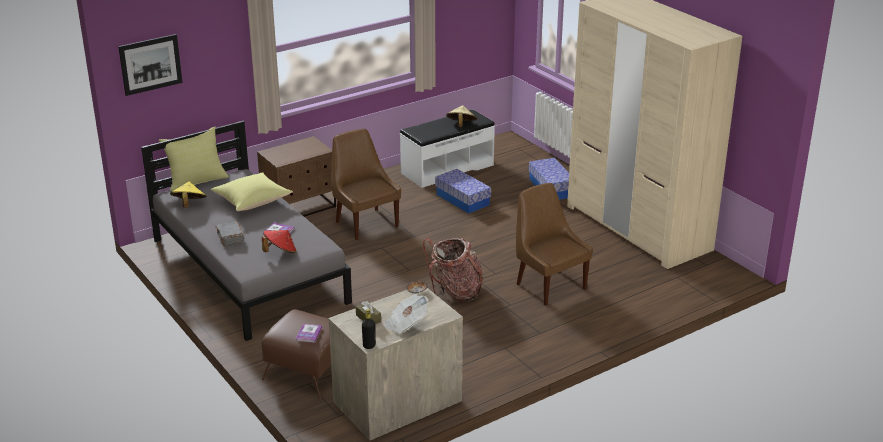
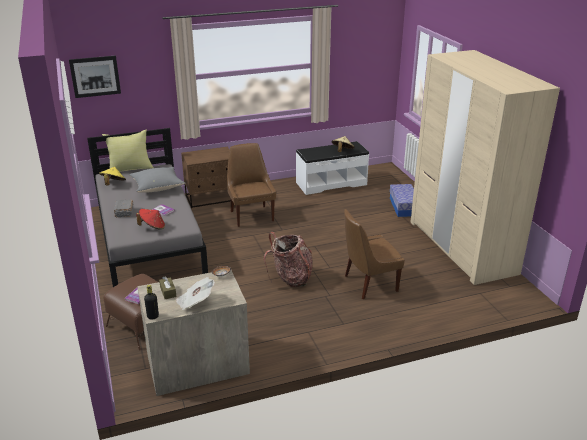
camera: 15 degrees right, 0 degrees up
yellow pillow [211,172,293,211] -> grey pillow [129,167,185,193]
storage box [435,169,491,214] -> none
brown chair [516,183,593,306] -> brown chair turned 90 degrees counterclockwise [344,209,405,299]

